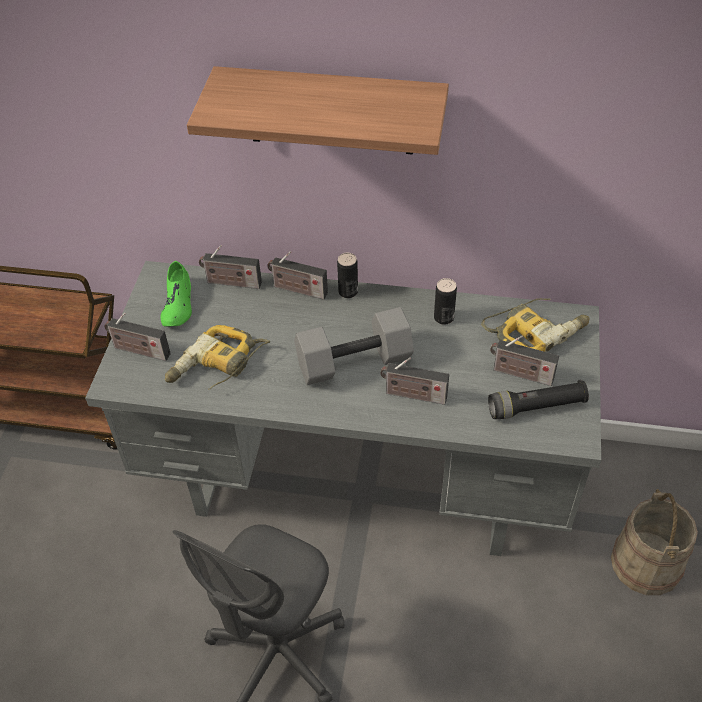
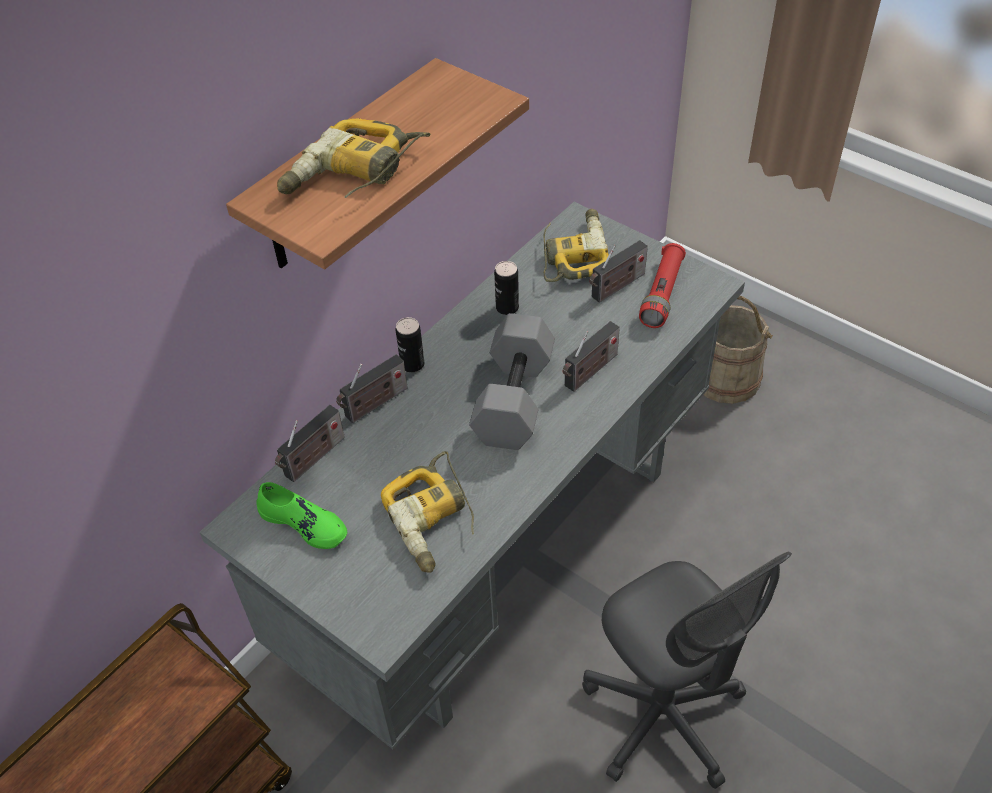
camera: 60 degrees left, 0 degrees up
radio [104,313,171,361] -> none
black flashlight [488,380,589,419] -> red flashlight [639,243,686,328]
none -> power drill [277,118,430,198]

